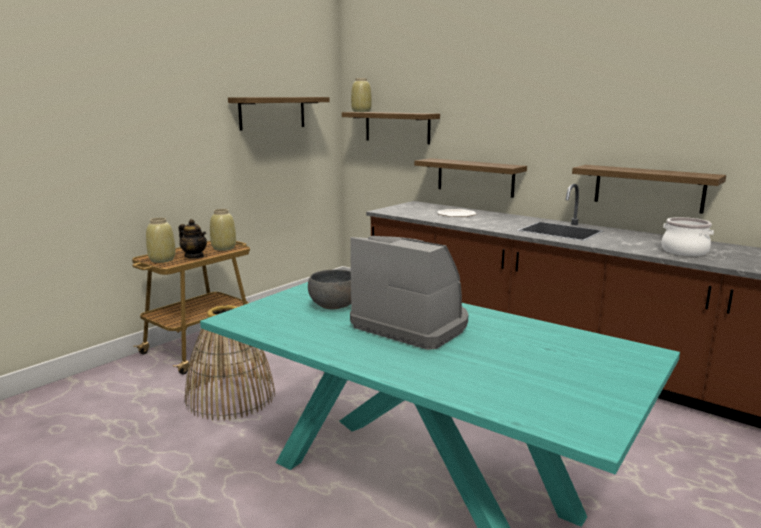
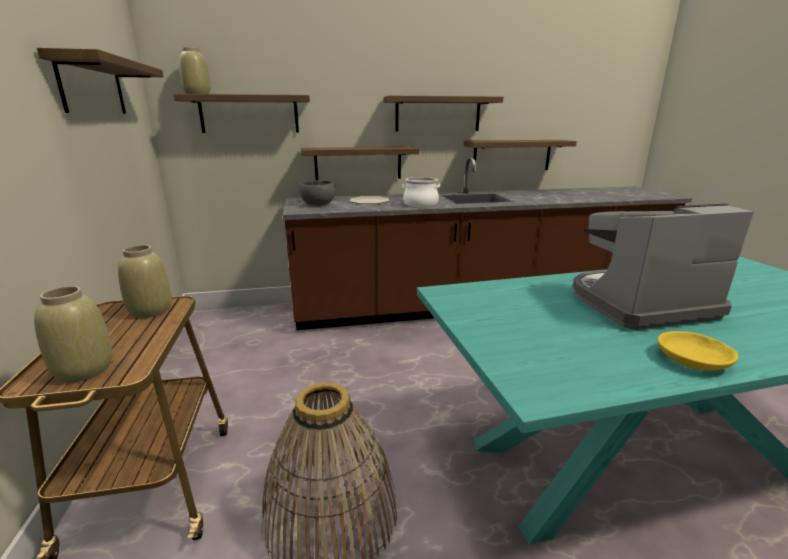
camera: 50 degrees left, 5 degrees up
teapot [178,219,207,258] -> none
grey bowl [308,269,351,309] -> grey bowl moved to [299,180,336,206]
cooking pot [662,217,714,256] -> cooking pot moved to [402,177,440,208]
none -> shelf [384,96,503,132]
none -> yellow bowl [658,331,738,371]

